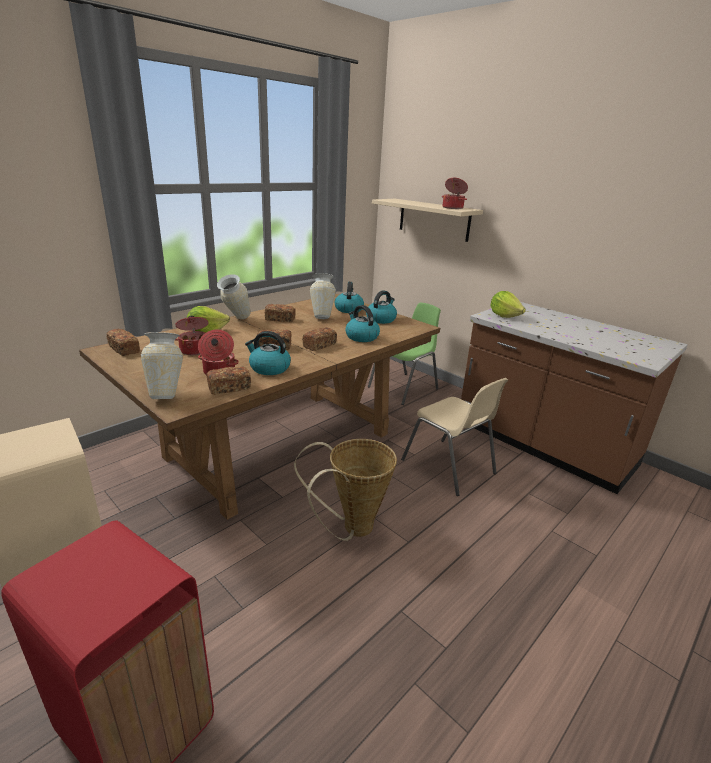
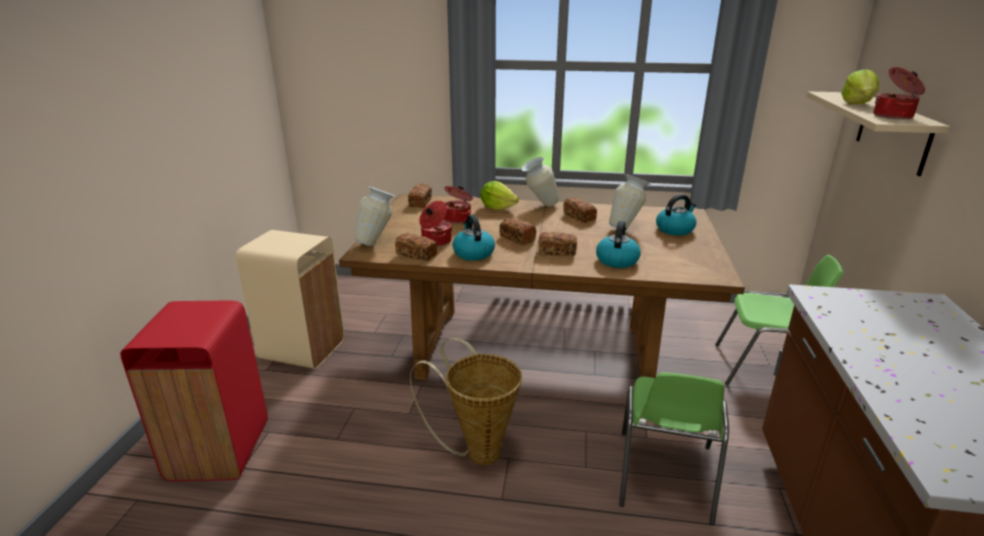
camera: 55 degrees right, 0 degrees up
kettle [366,290,397,324] -> none
beige chair [401,378,508,496] -> green chair [619,372,729,525]
lettuce [490,291,526,318] -> lettuce moved to [841,69,879,104]

